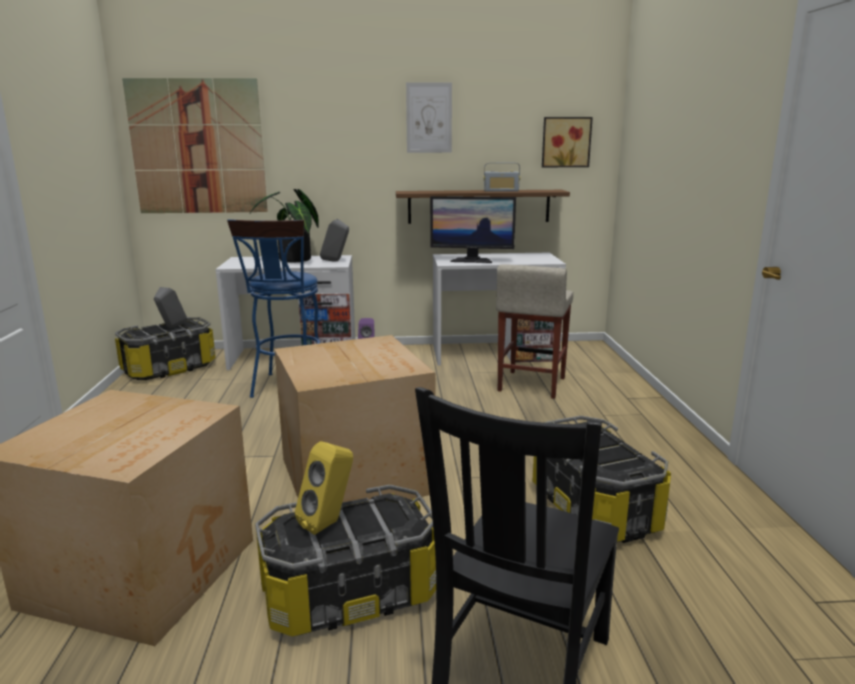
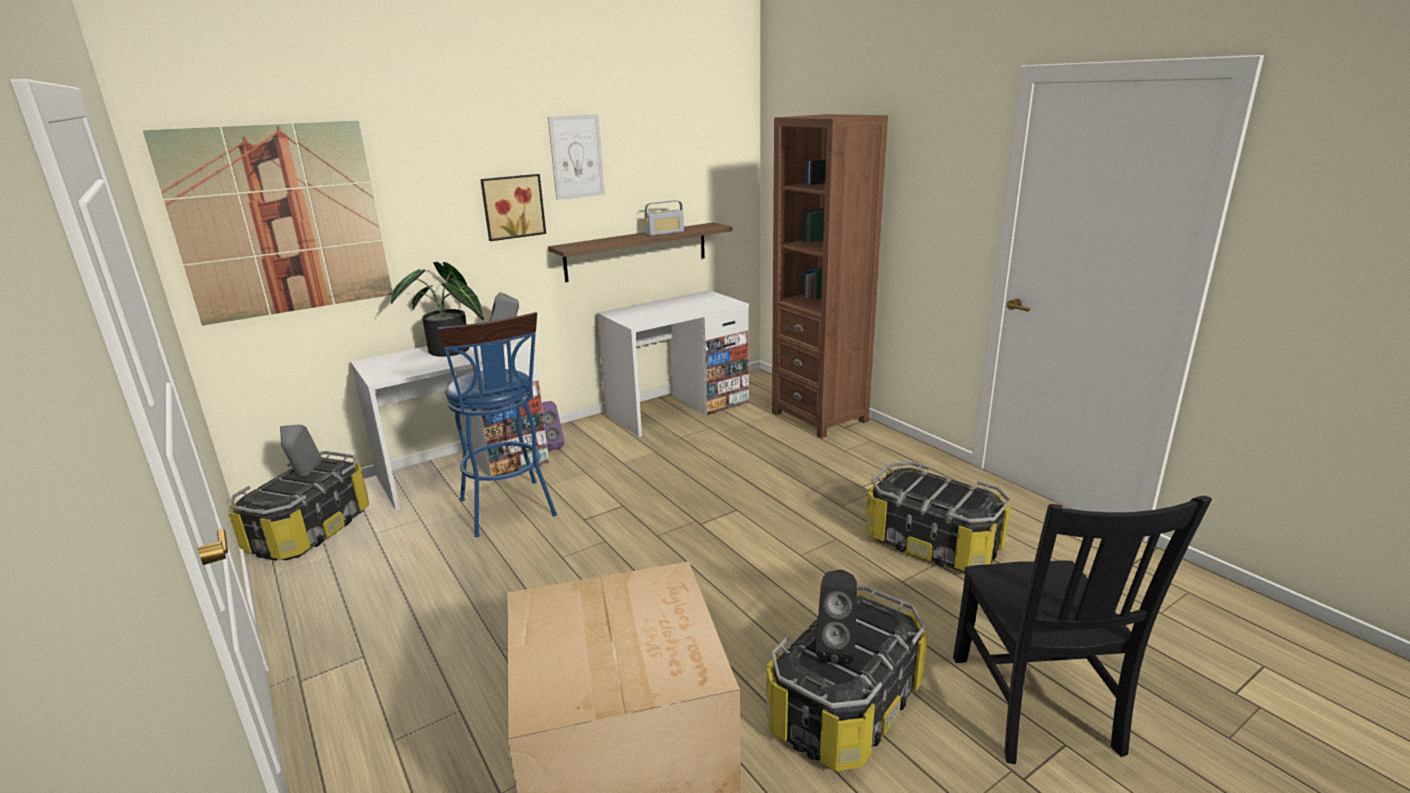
camera: 30 degrees left, 5 degrees up
cardboard box [274,335,435,503] -> none
yellow speaker [295,441,353,535] -> black speaker [815,570,857,664]
monitor [430,196,516,263] -> none
beige stool [496,264,573,399] -> none
picture [542,117,593,167] -> picture moved to [480,174,546,241]
none -> brown bookcase [772,114,888,438]

